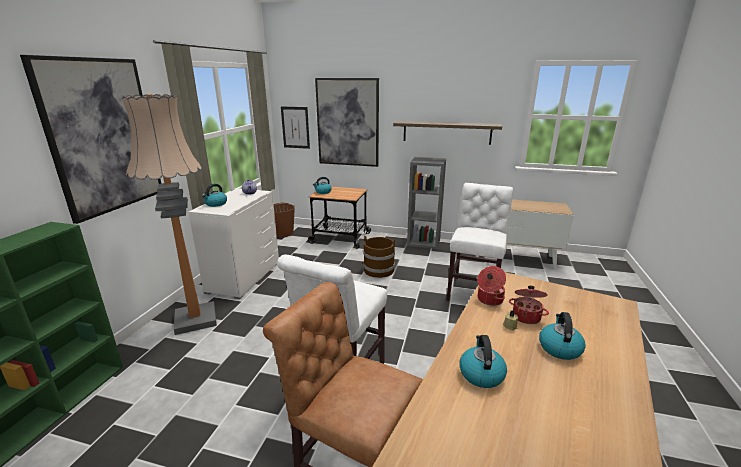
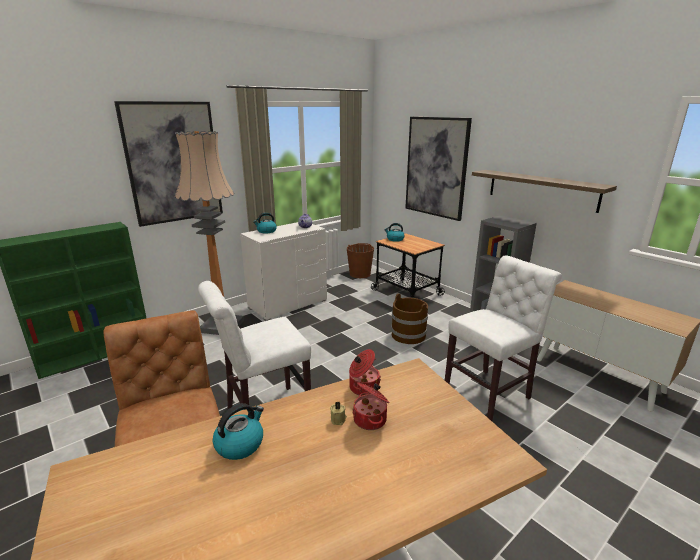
camera: 35 degrees right, 0 degrees up
picture [281,107,310,149] -> none
kettle [539,312,586,360] -> none

